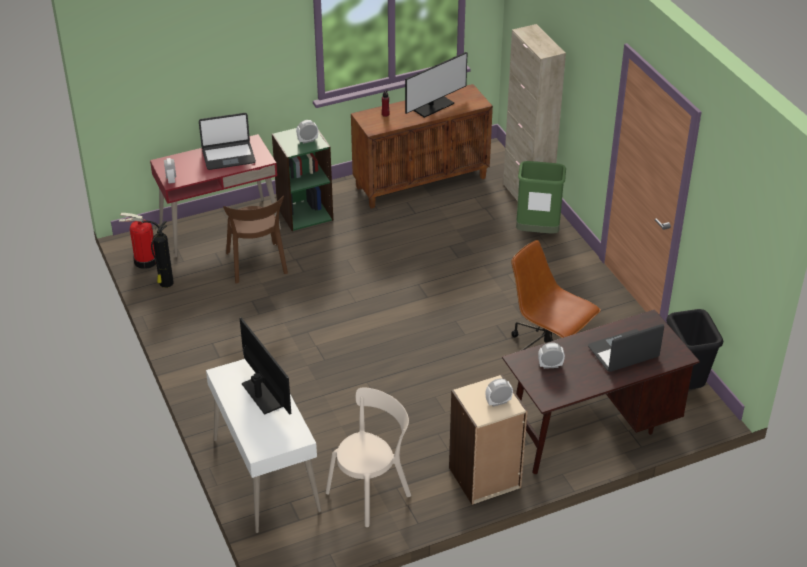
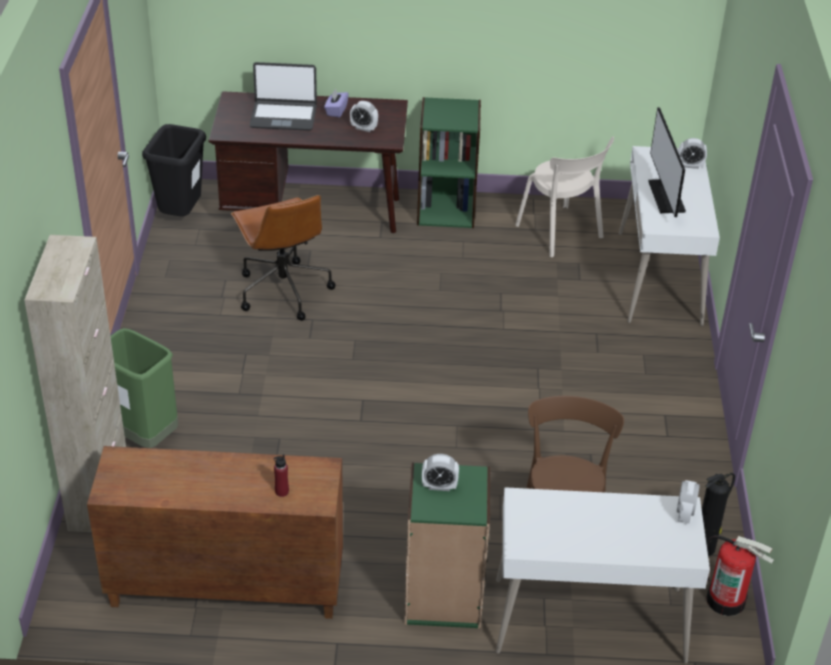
camera: 155 degrees left, 0 degrees up
red desk [150,134,281,257] -> white desk [496,487,710,664]
laptop [199,113,256,170] -> none
beige chair [326,387,411,527] -> beige chair turned 105 degrees counterclockwise [515,137,614,257]
monitor [405,52,468,118] -> none
beige bookcase [449,375,528,505] -> green bookcase [417,97,481,228]
alarm clock [486,378,513,407] -> alarm clock moved to [678,138,707,169]
none -> purple tissue box [324,89,349,118]

